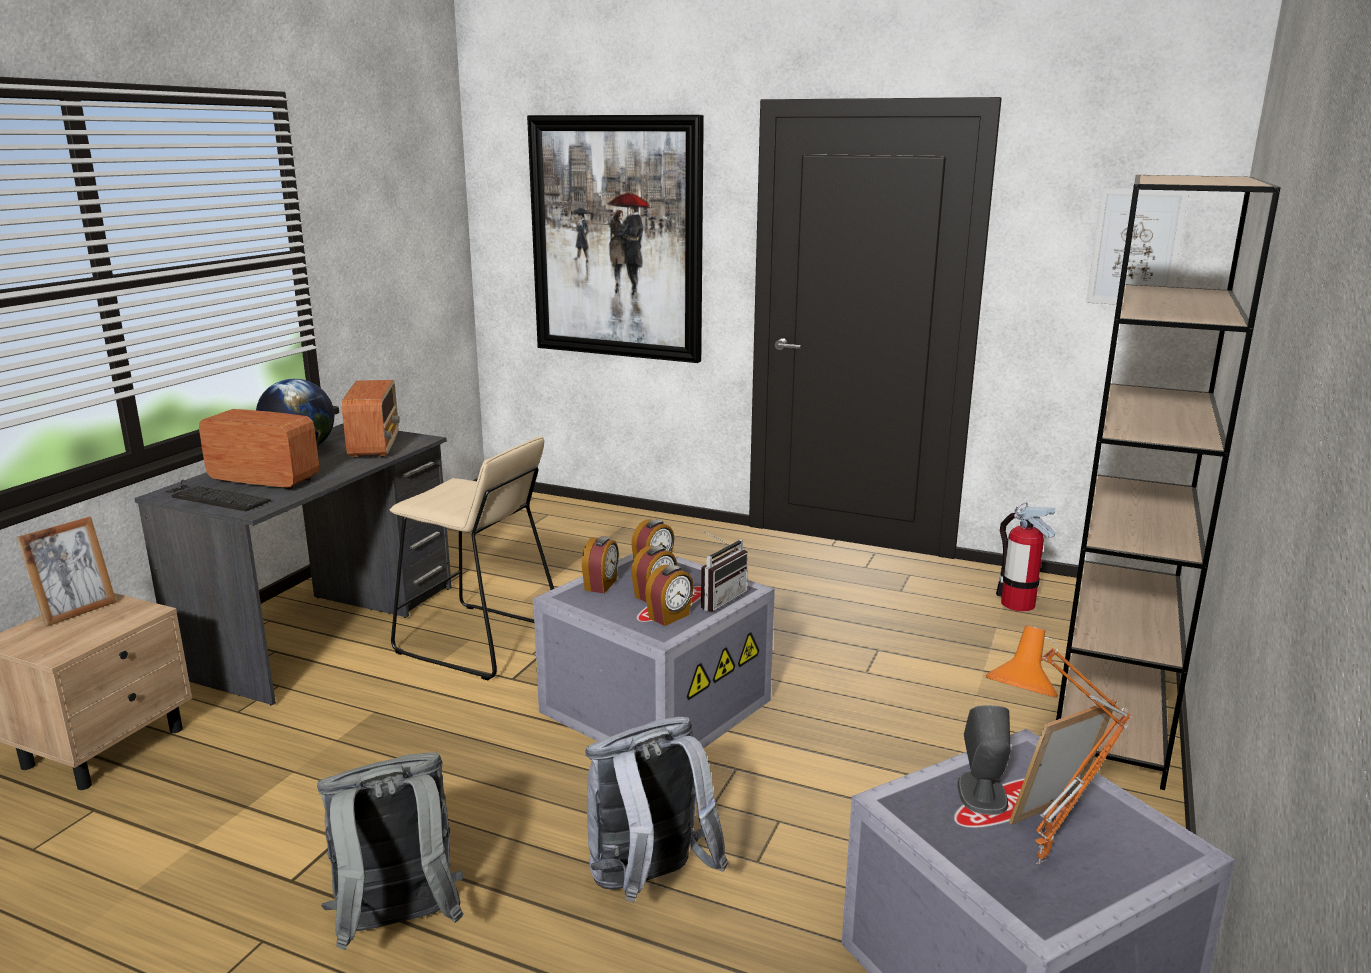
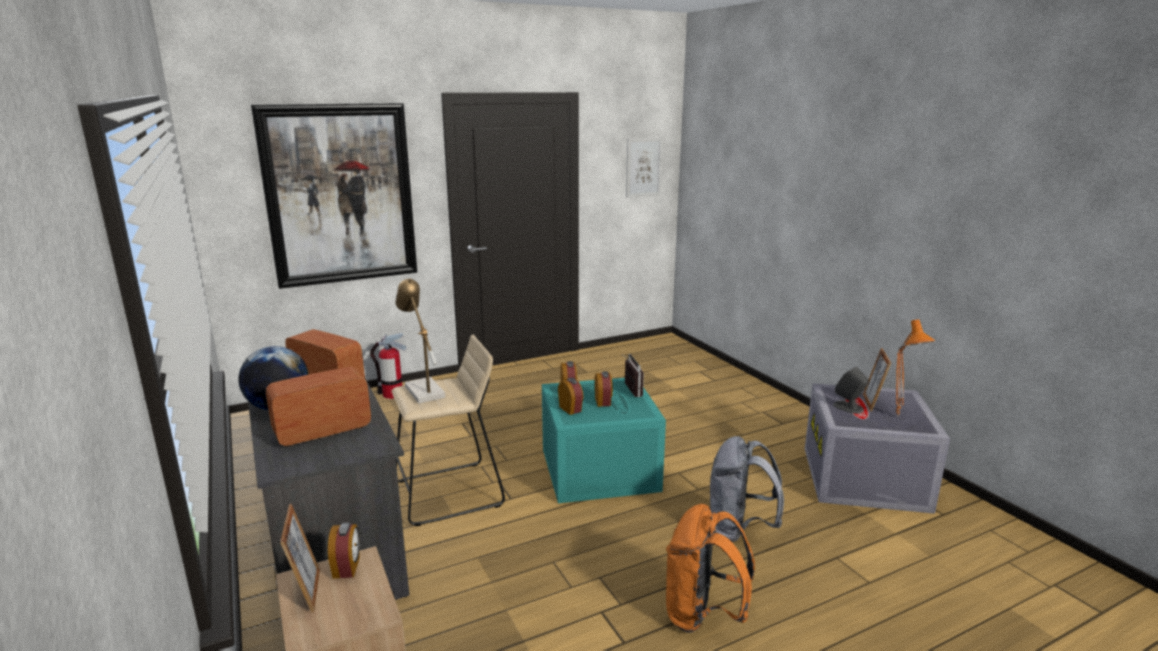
camera: 50 degrees left, 0 degrees up
keyboard [165,480,271,511] -> none
grey backpack [317,752,464,950] -> orange backpack [666,504,755,633]
grey storage box [533,553,775,749] -> turquoise storage box [542,378,666,503]
alarm clock [645,565,694,626] -> alarm clock moved to [328,522,360,579]
fire extinguisher [996,502,1055,611] -> fire extinguisher moved to [370,333,406,399]
beige bookcase [1056,175,1281,790] -> none
none -> table lamp [396,278,445,404]

